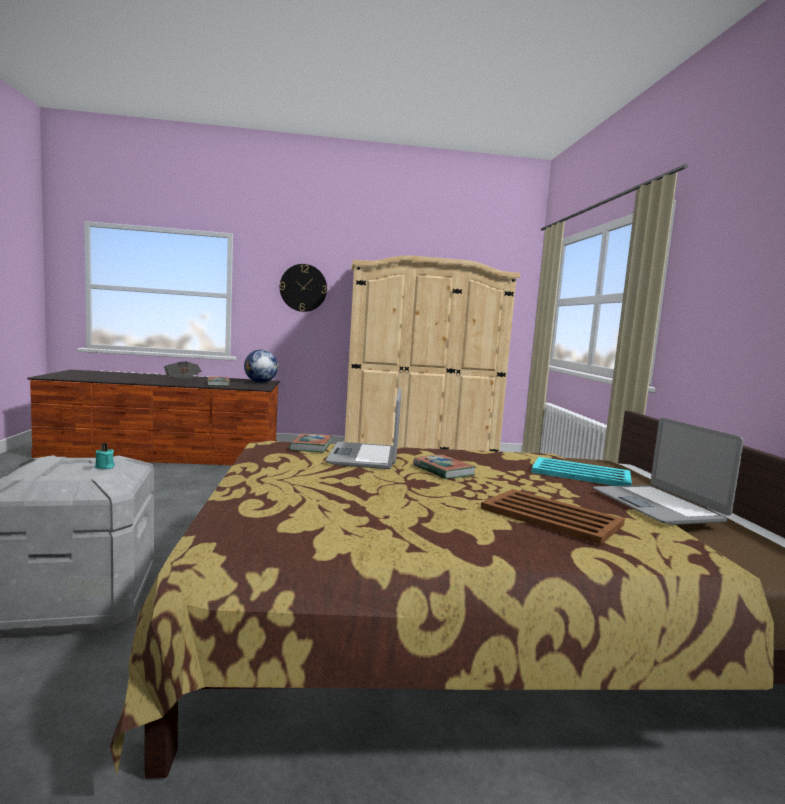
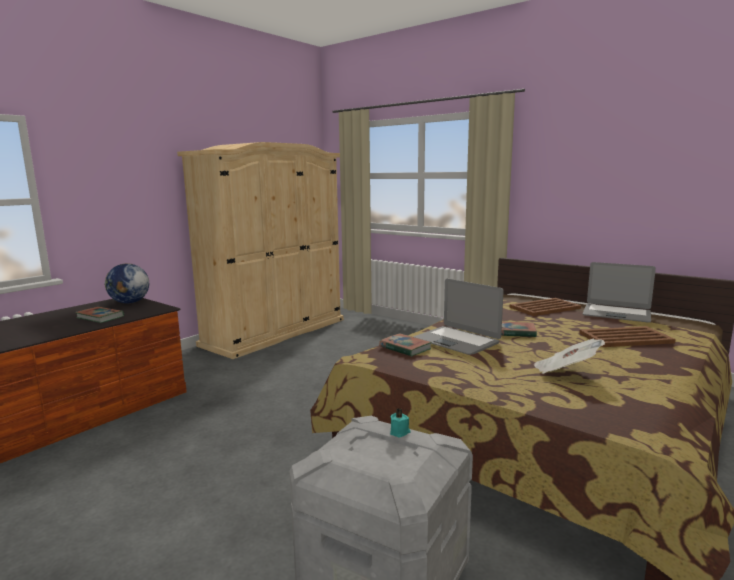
camera: 45 degrees left, 5 degrees up
newspaper [164,361,202,379] -> newspaper moved to [534,339,605,374]
wall clock [280,264,327,312] -> none
turquoise tray [531,457,632,486] -> brown tray [510,298,581,316]

